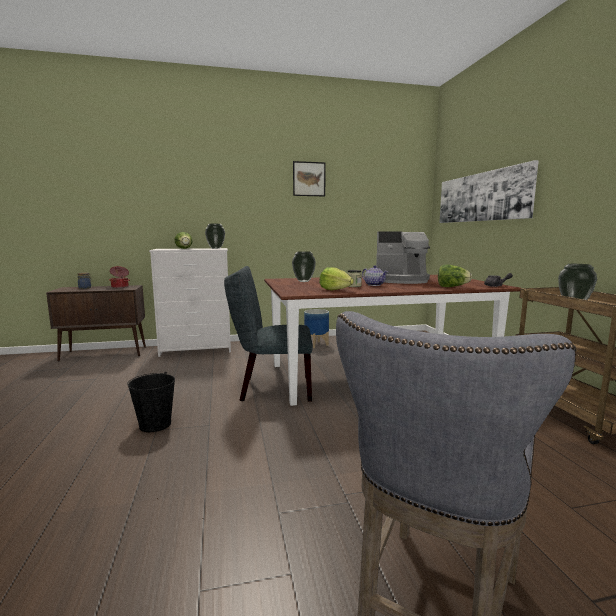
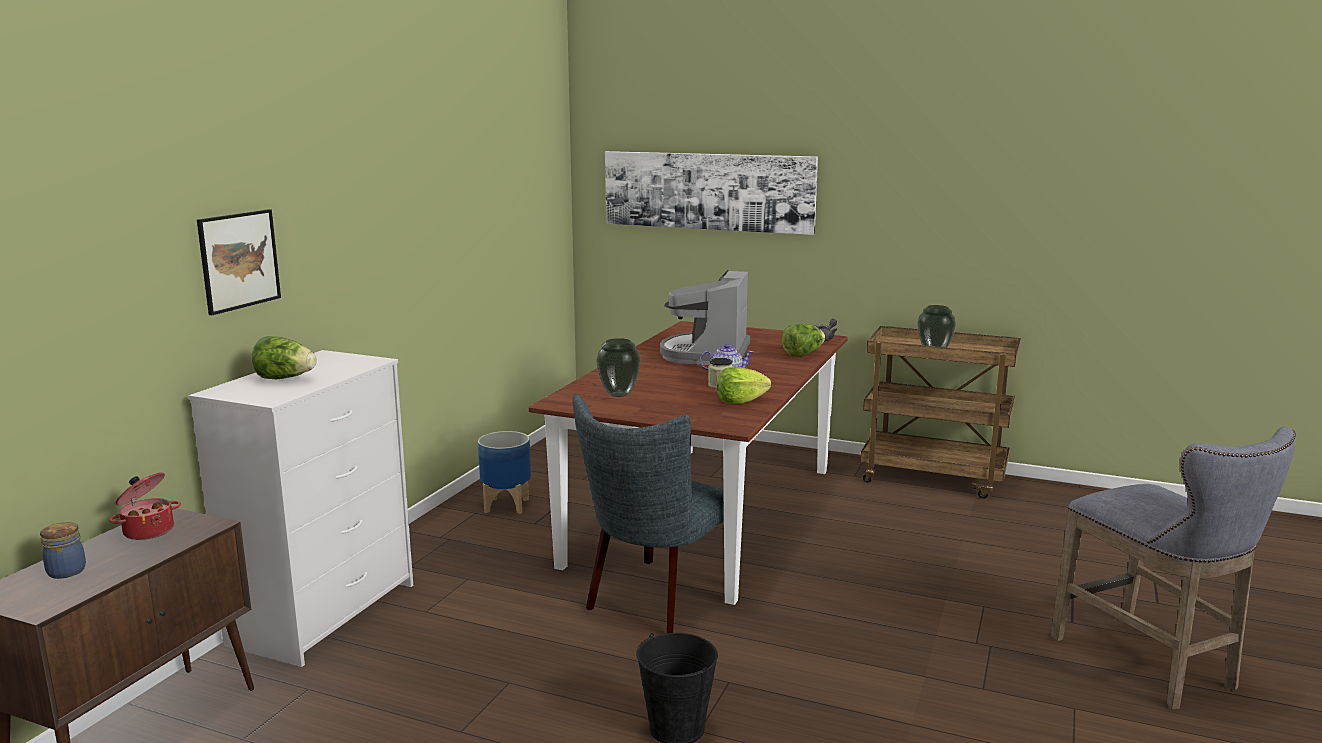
camera: 55 degrees left, 5 degrees up
vase [205,224,225,249] -> none
picture [293,161,326,196] -> picture moved to [197,209,281,315]
coffee machine [376,231,430,284] -> coffee machine turned 150 degrees clockwise [660,270,750,365]

